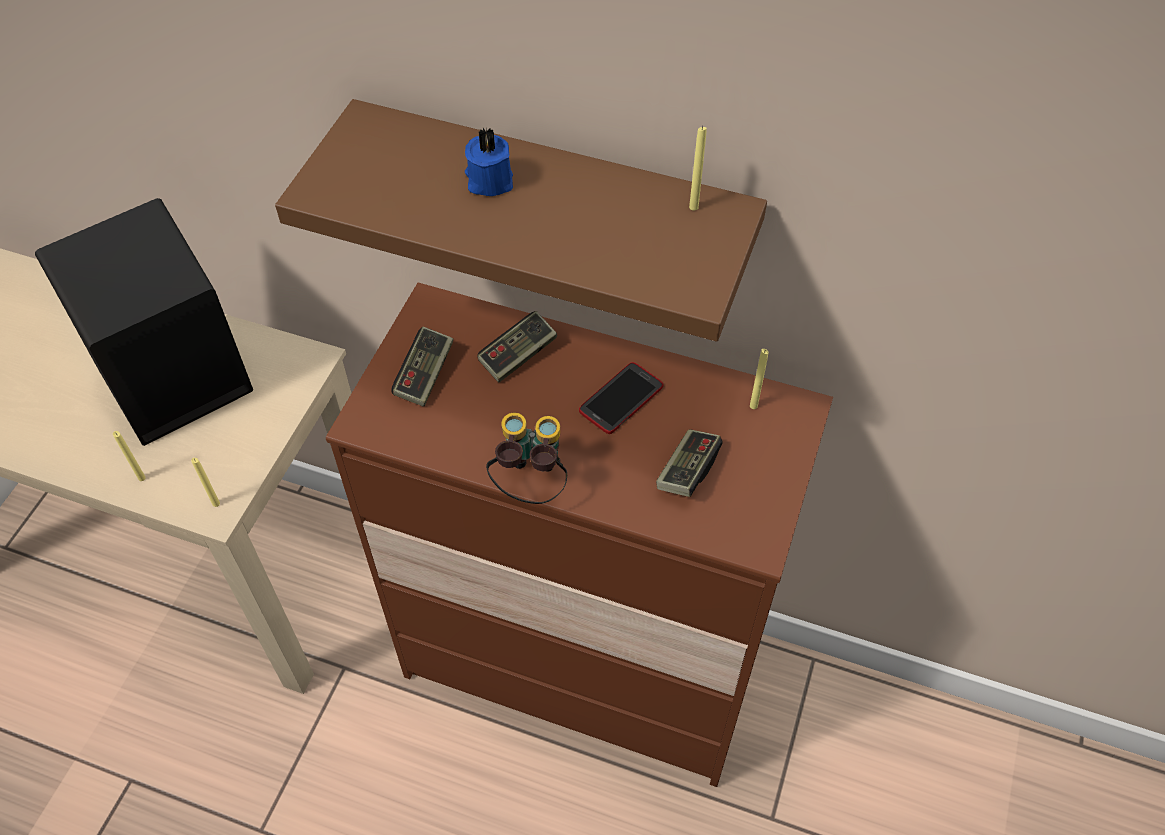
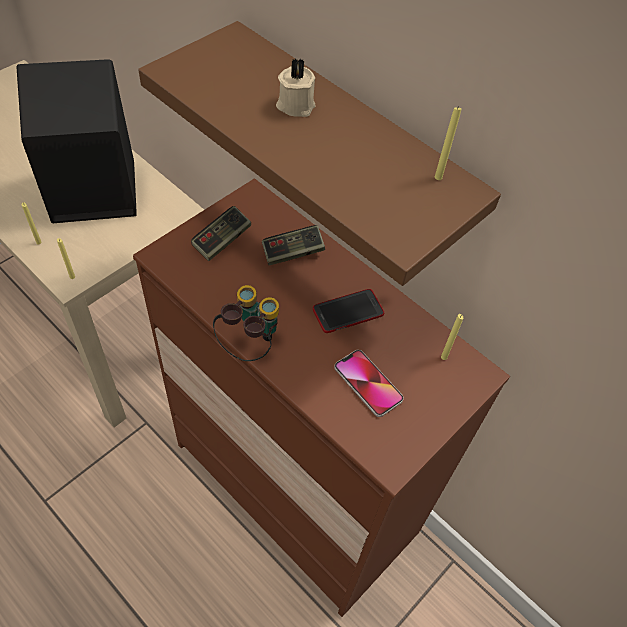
camera: 20 degrees right, 0 degrees up
blue candle [465,128,513,196] -> beige candle [276,58,316,117]
game controller [656,429,723,497] -> phone [334,350,404,417]

